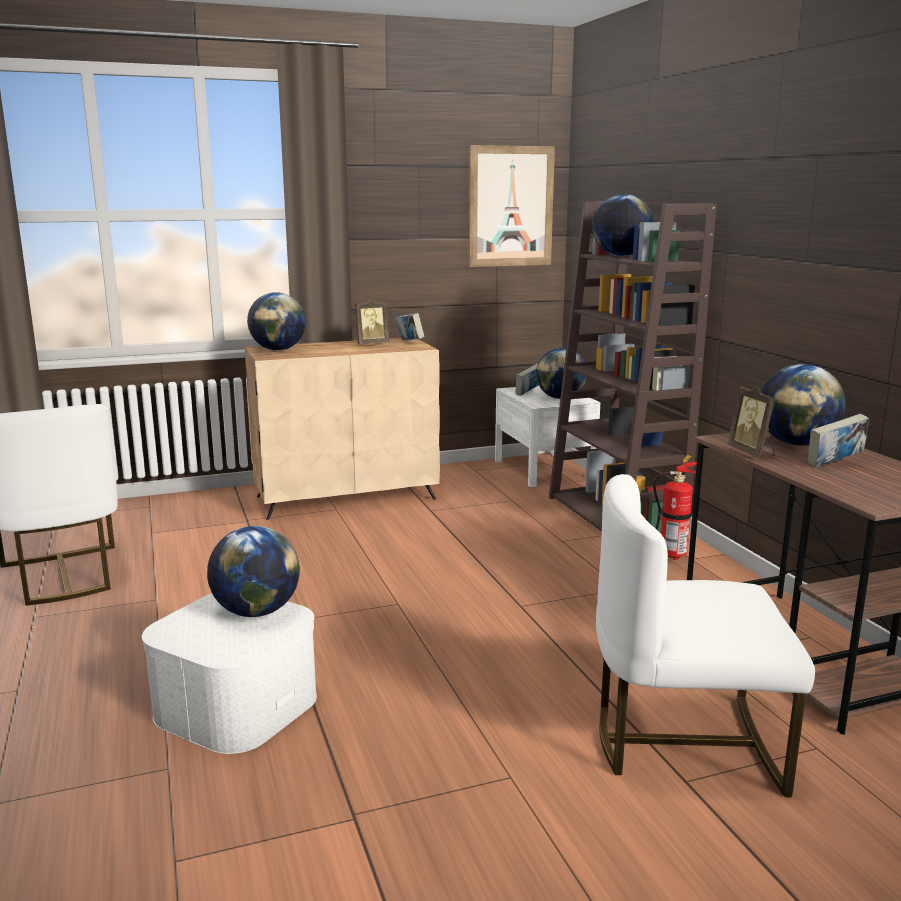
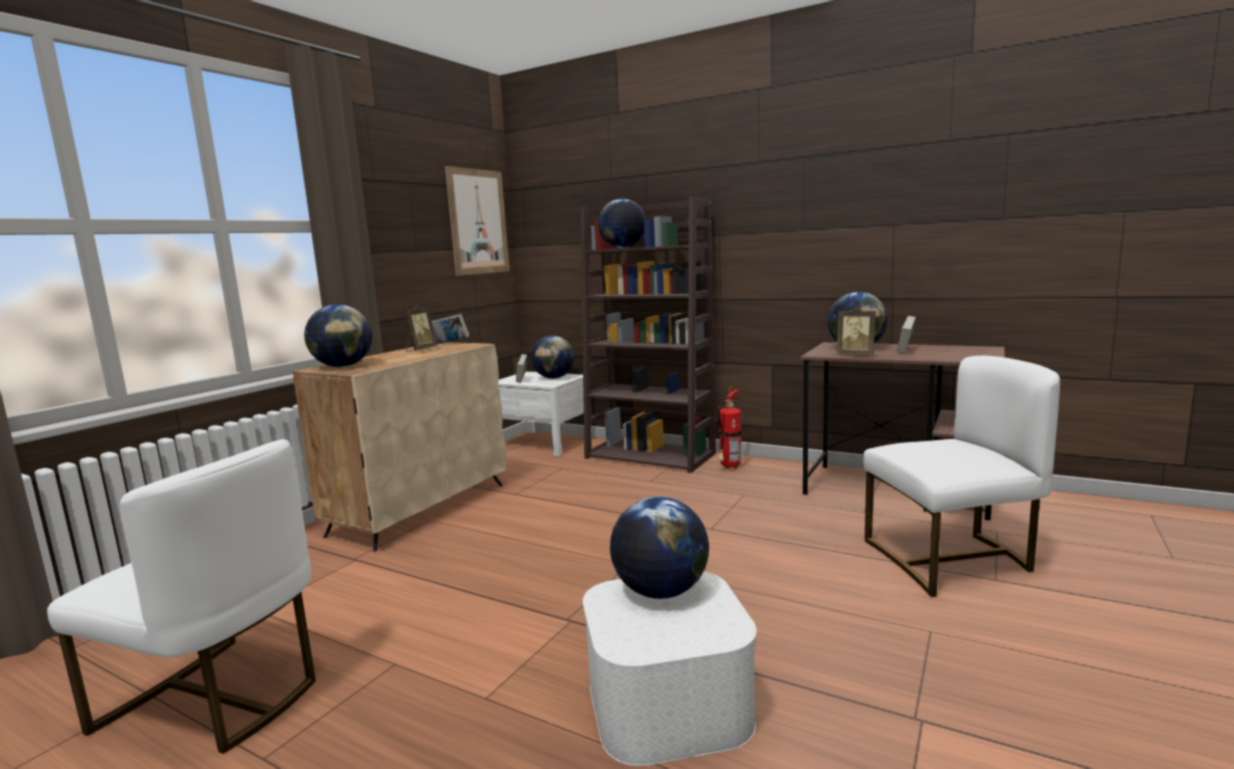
camera: 40 degrees left, 5 degrees down
white chair [596,474,815,797] -> white chair turned 150 degrees counterclockwise [863,356,1060,597]

